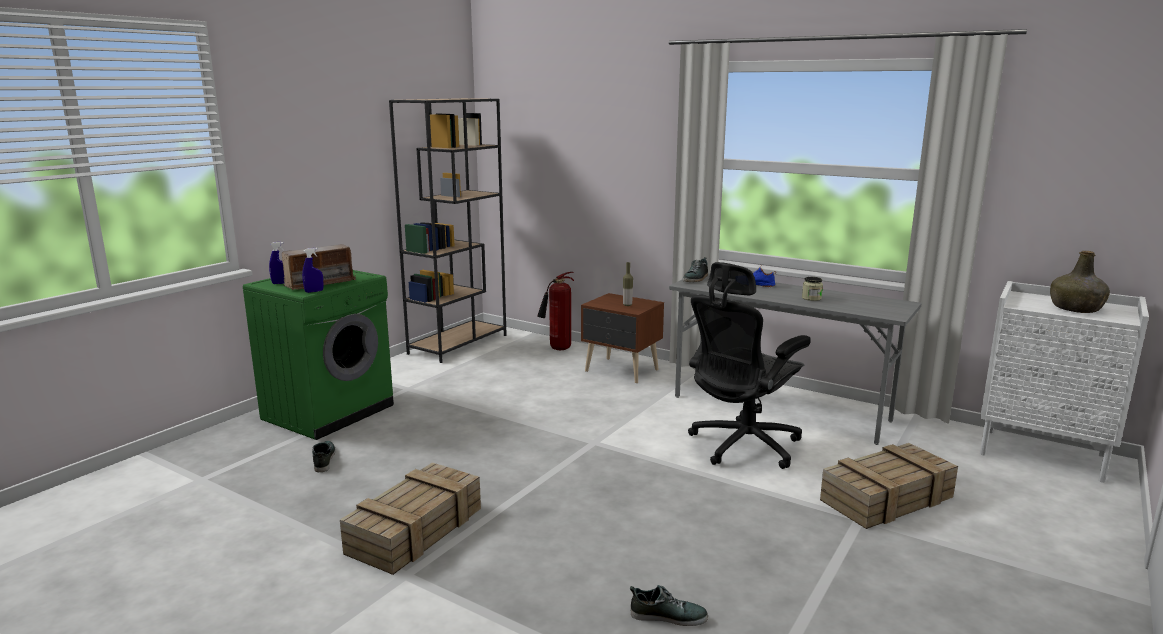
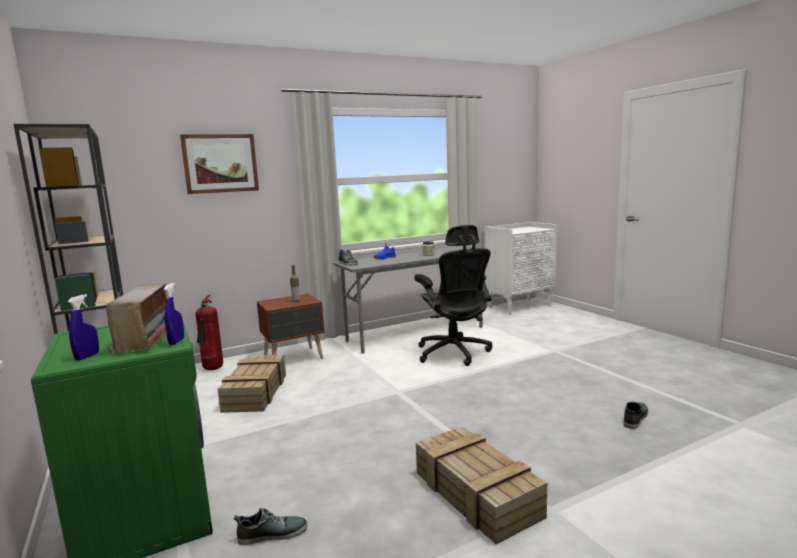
camera: 60 degrees left, 5 degrees down
shoe [312,441,335,472] -> shoe turned 150 degrees clockwise [234,508,307,545]
crate [820,443,958,529] -> crate moved to [217,355,286,413]
green bottle [1050,251,1110,313] -> none
none -> picture [180,134,259,194]

